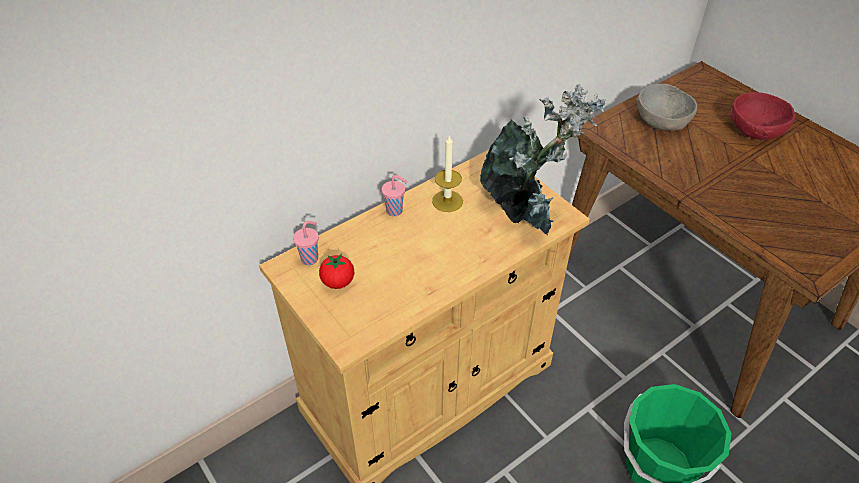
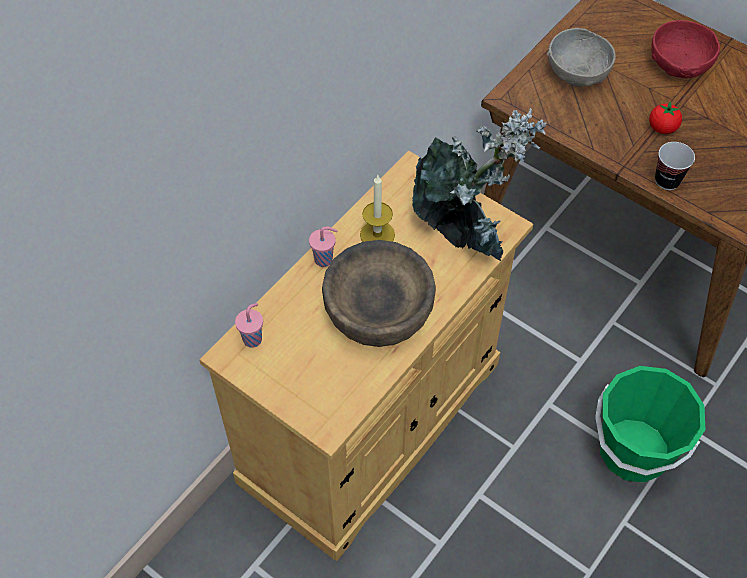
camera: 15 degrees left, 10 degrees up
tomato [319,254,354,289] -> tomato moved to [649,101,682,134]
none -> brown bowl [322,240,436,347]
none -> cup [655,142,695,190]

